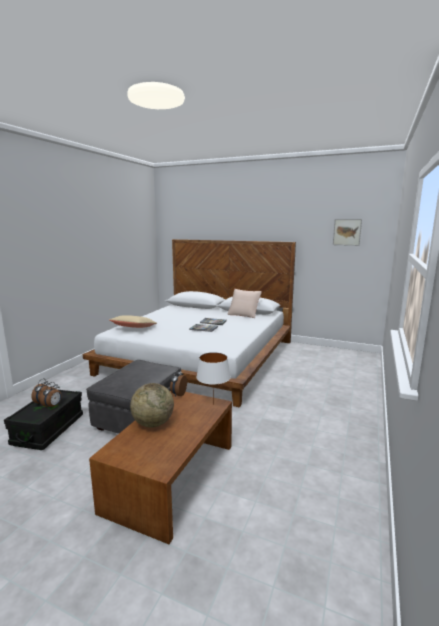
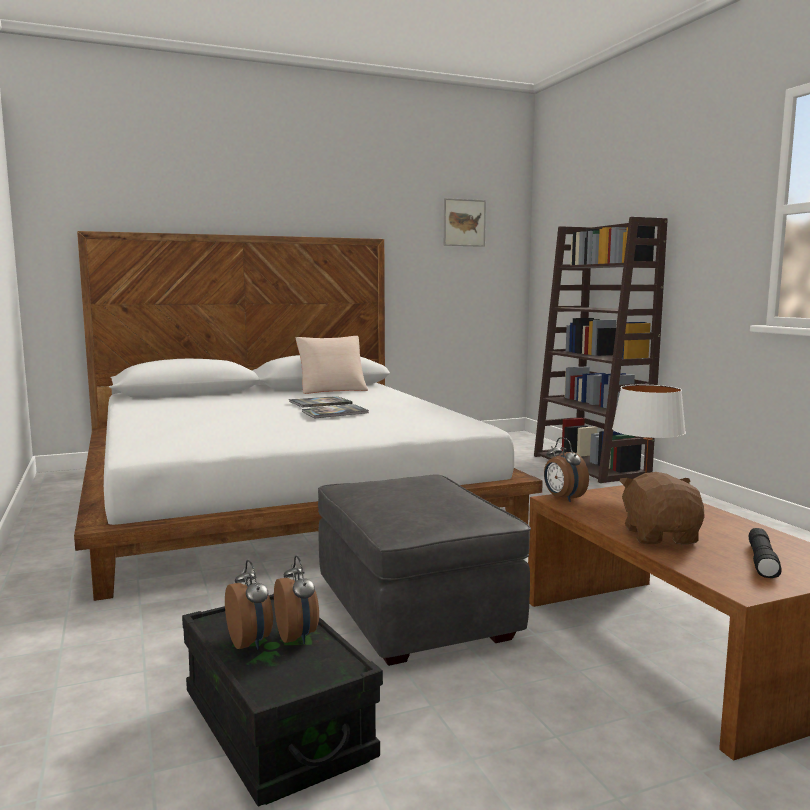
camera: 45 degrees left, 5 degrees down
beige pillow [109,315,157,328] -> none
globe [130,383,174,428] -> brown plush toy [620,472,704,544]
none -> brown bookcase [534,217,668,483]
none -> black flashlight [749,528,782,578]

